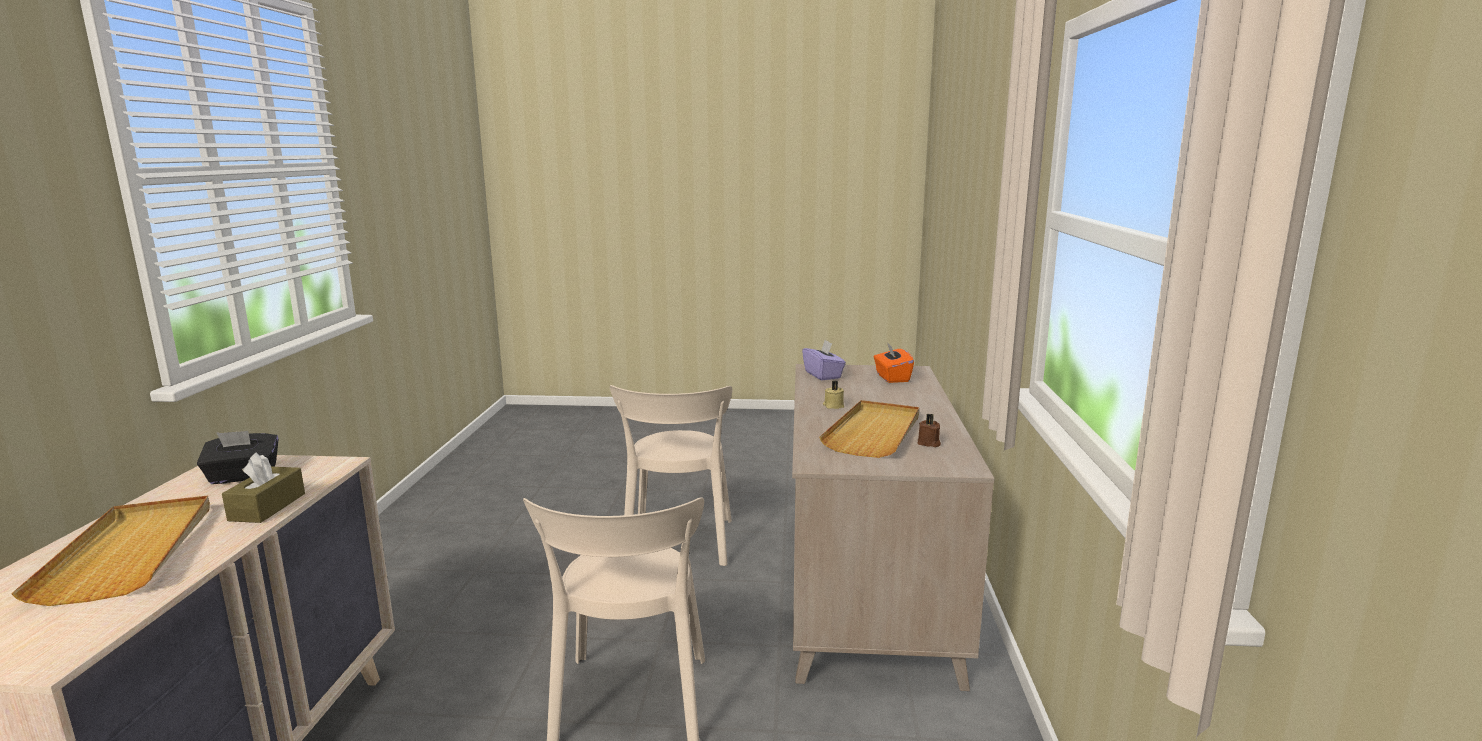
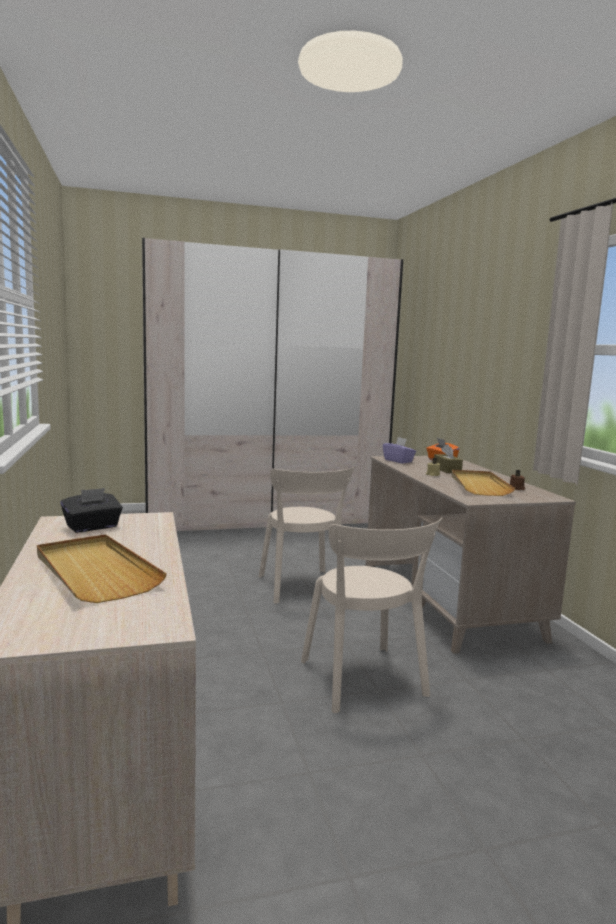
camera: 20 degrees left, 5 degrees down
brown tissue box [222,453,305,523] -> brown tissue box moved to [434,444,463,473]
none -> beige wardrobe [142,238,403,531]

